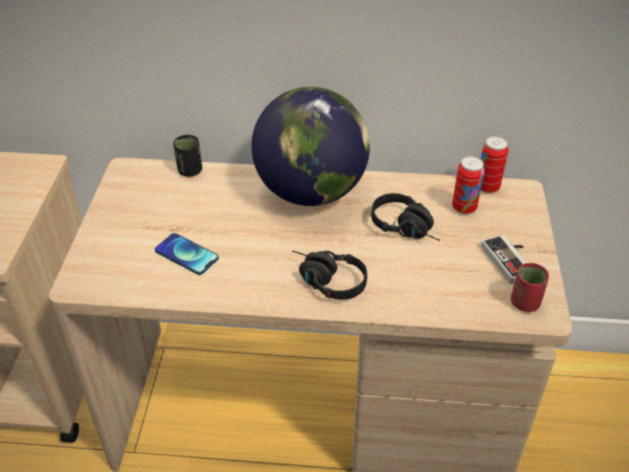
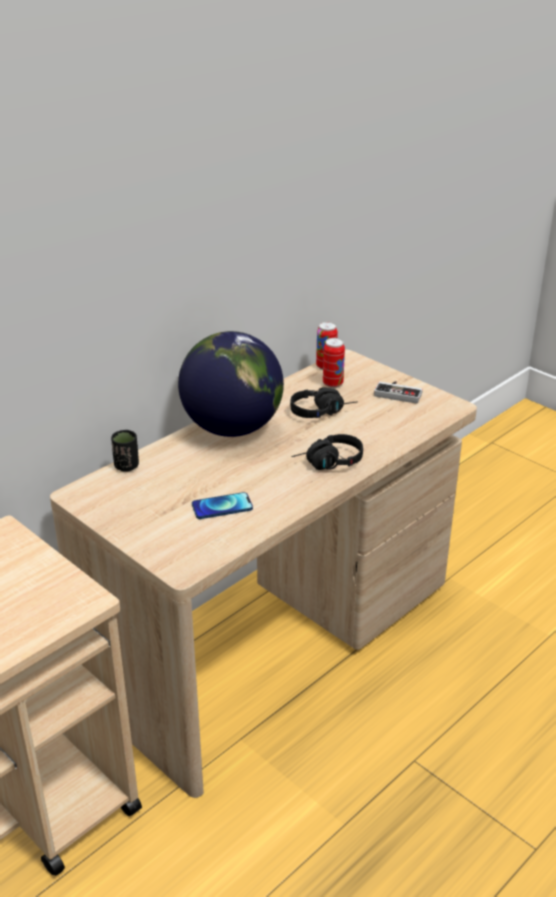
camera: 50 degrees left, 10 degrees down
red cup [511,263,549,312] -> none

